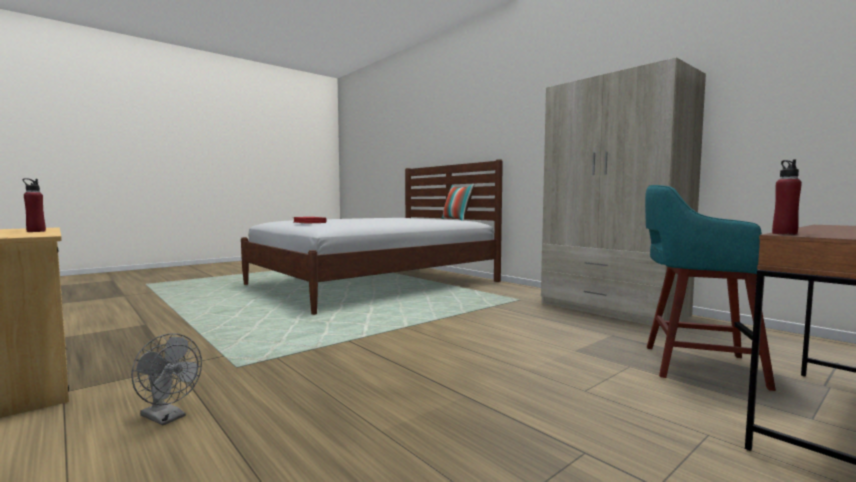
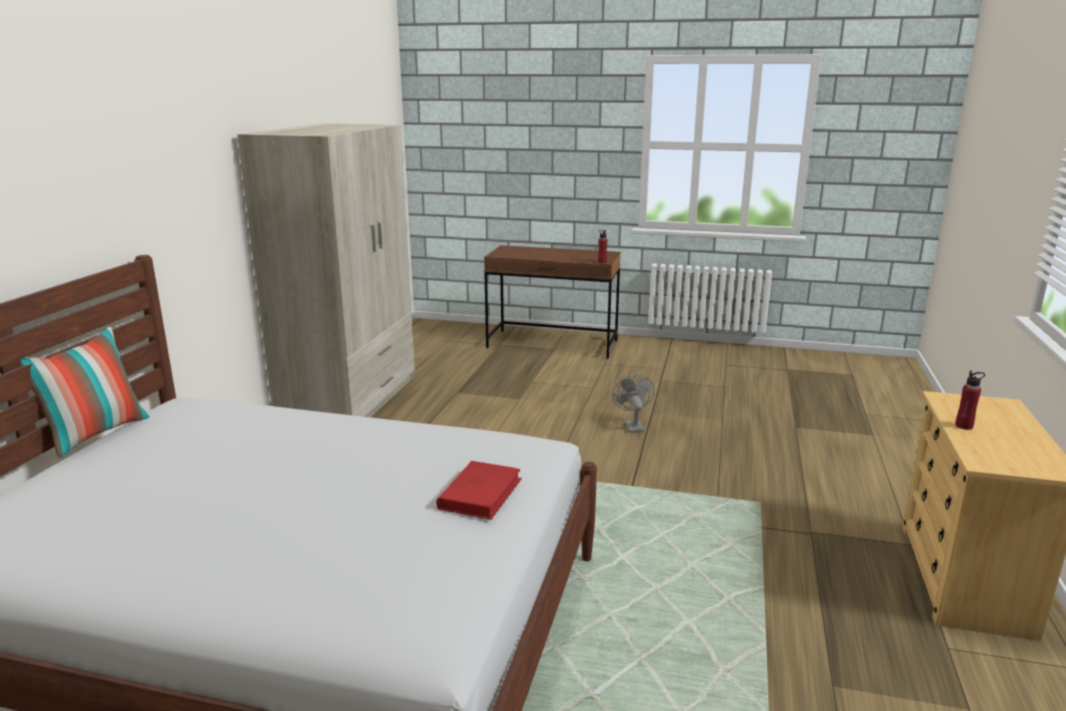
camera: 125 degrees left, 15 degrees up
grey fan [131,333,202,426] -> grey fan moved to [612,375,655,433]
turquoise stool [645,185,776,391] -> none

